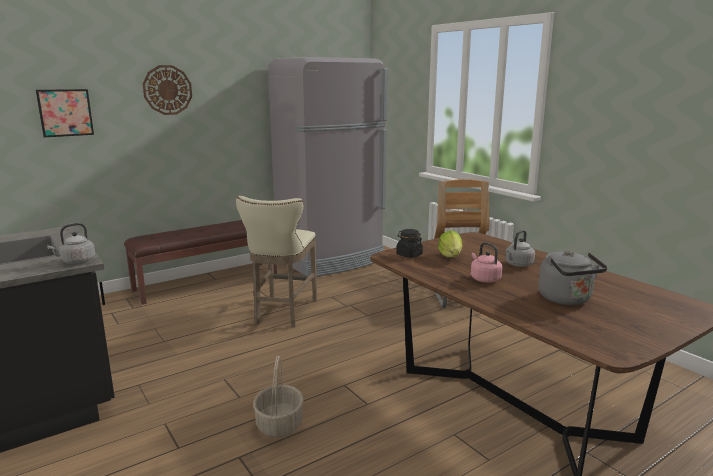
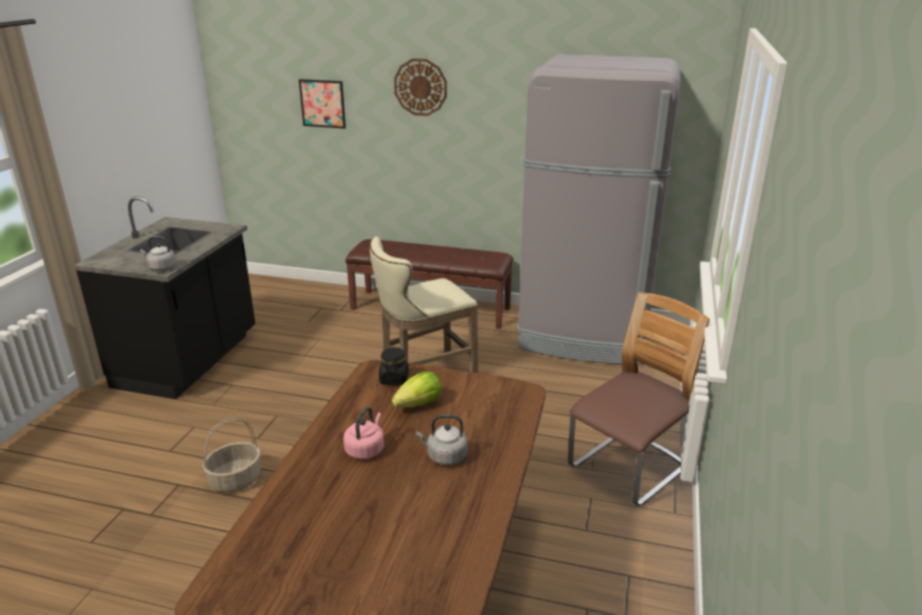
camera: 50 degrees right, 10 degrees up
grey kettle [538,251,607,305] -> none

